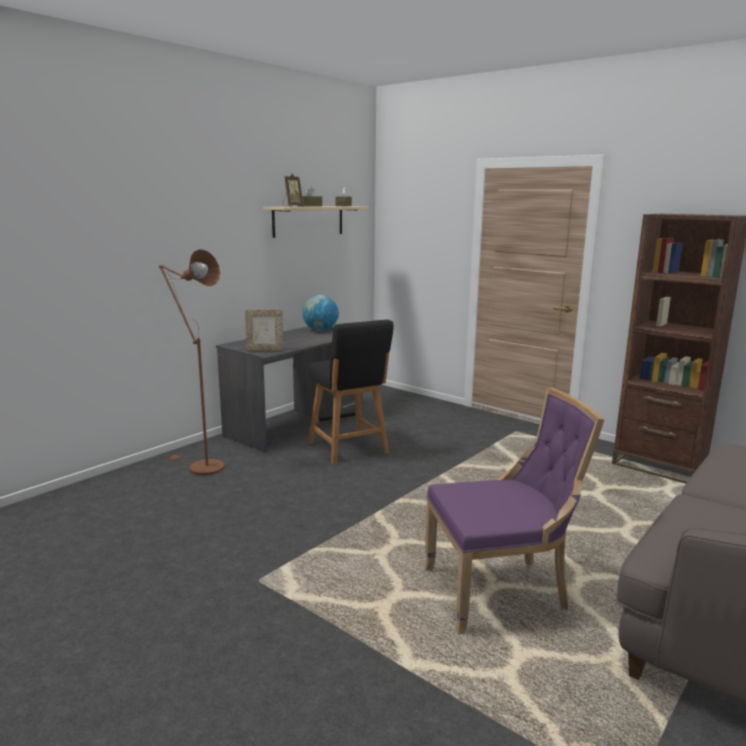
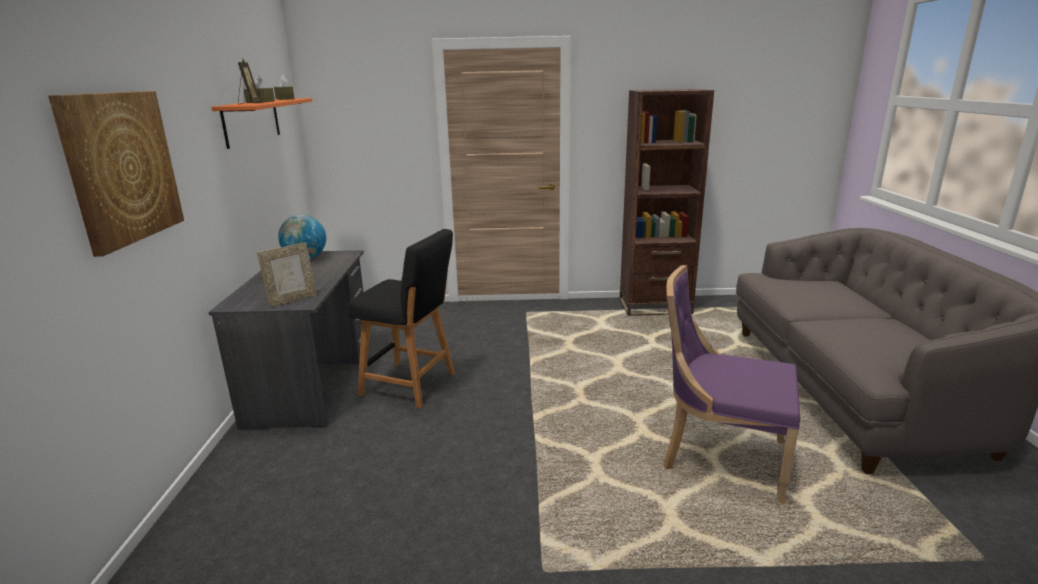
camera: 40 degrees left, 5 degrees up
brown floor lamp [159,249,225,476] -> none
beige shelf [263,206,369,238] -> orange shelf [211,98,312,149]
purple chair [424,387,605,635] -> purple chair turned 105 degrees counterclockwise [664,265,800,504]
none -> picture [48,91,184,257]

